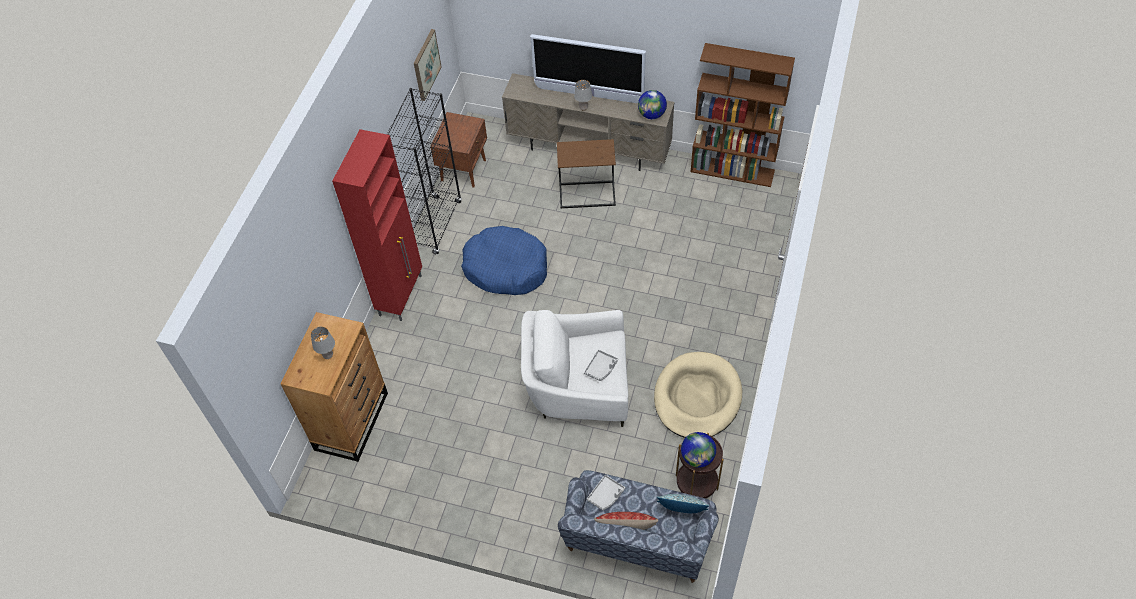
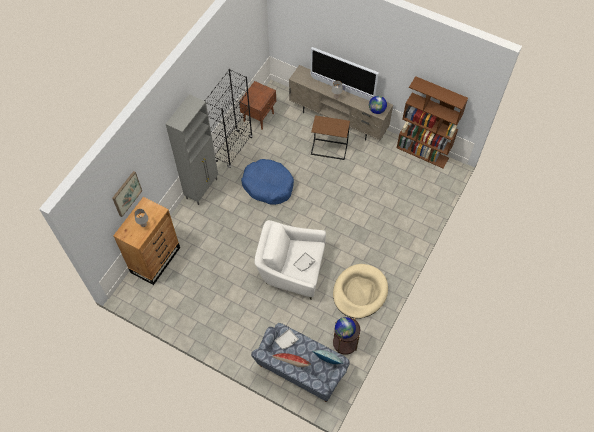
camera: 10 degrees right, 5 degrees up
red cabinet [332,129,422,321] -> grey cabinet [166,94,218,205]
picture [414,29,442,101] -> picture moved to [112,171,142,217]

